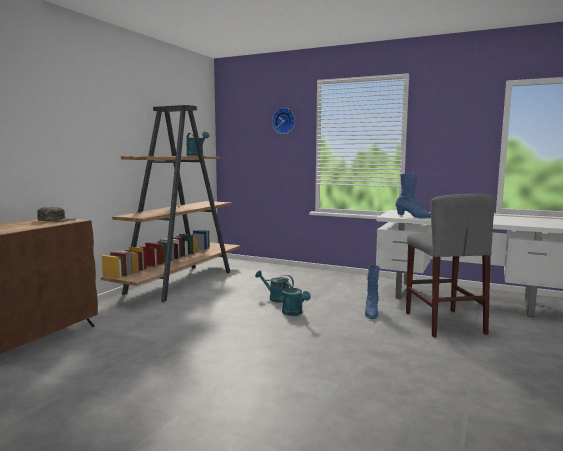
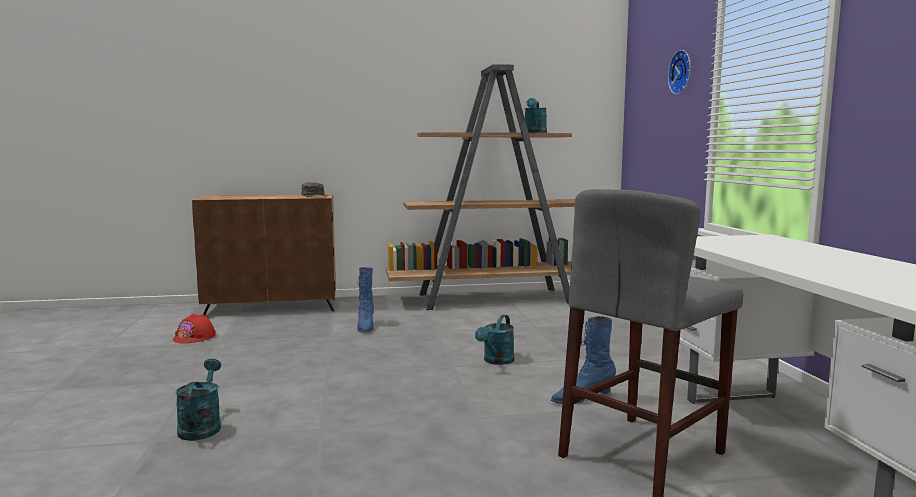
camera: 55 degrees right, 0 degrees up
turquoise watering can [255,270,294,303] -> turquoise watering can moved to [175,358,221,441]
blue boot [396,173,431,219] -> blue boot moved to [357,267,374,333]
none -> red hard hat [173,314,216,343]

